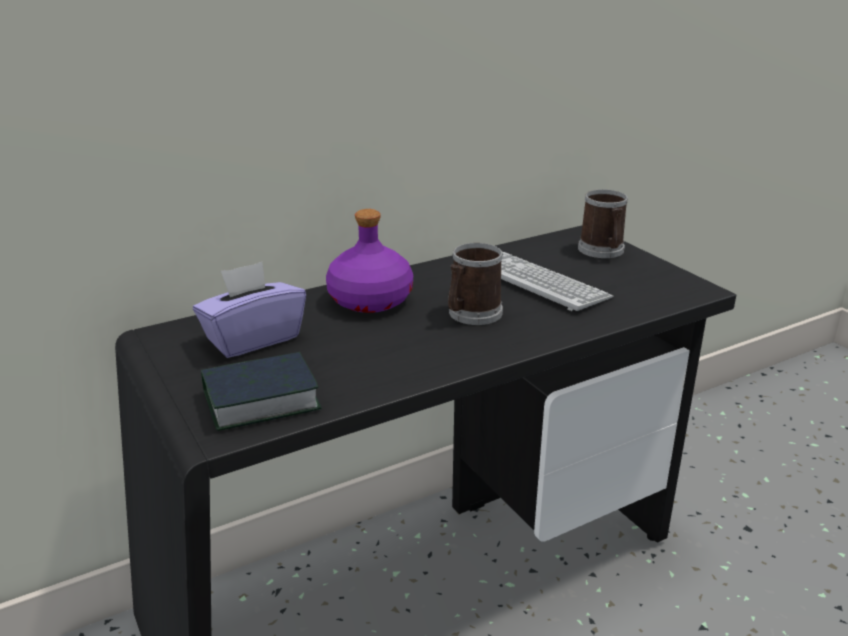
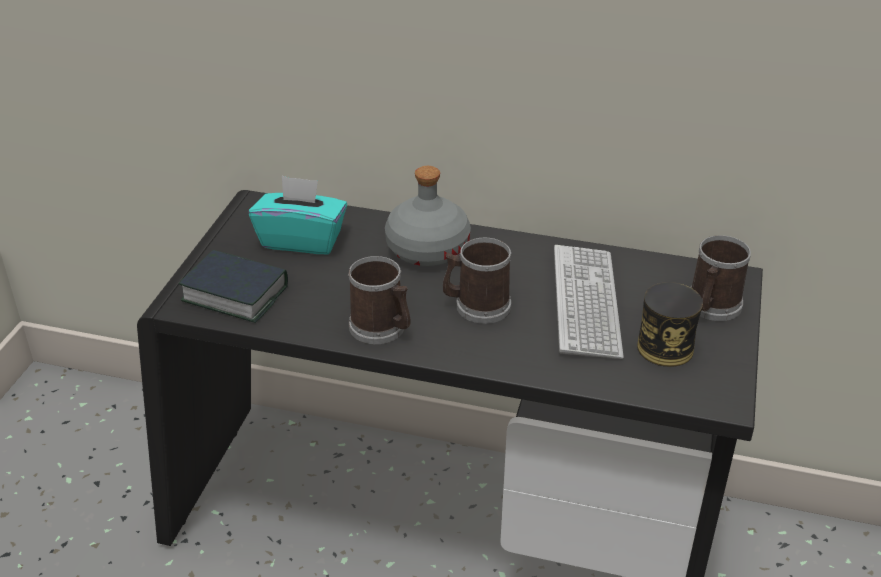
camera: 45 degrees right, 10 degrees up
purple tissue box [193,262,306,358] -> turquoise tissue box [249,176,347,254]
purple bottle [326,209,413,313] -> grey bottle [385,166,471,266]
none -> mug [348,256,410,344]
none -> can [637,282,703,367]

